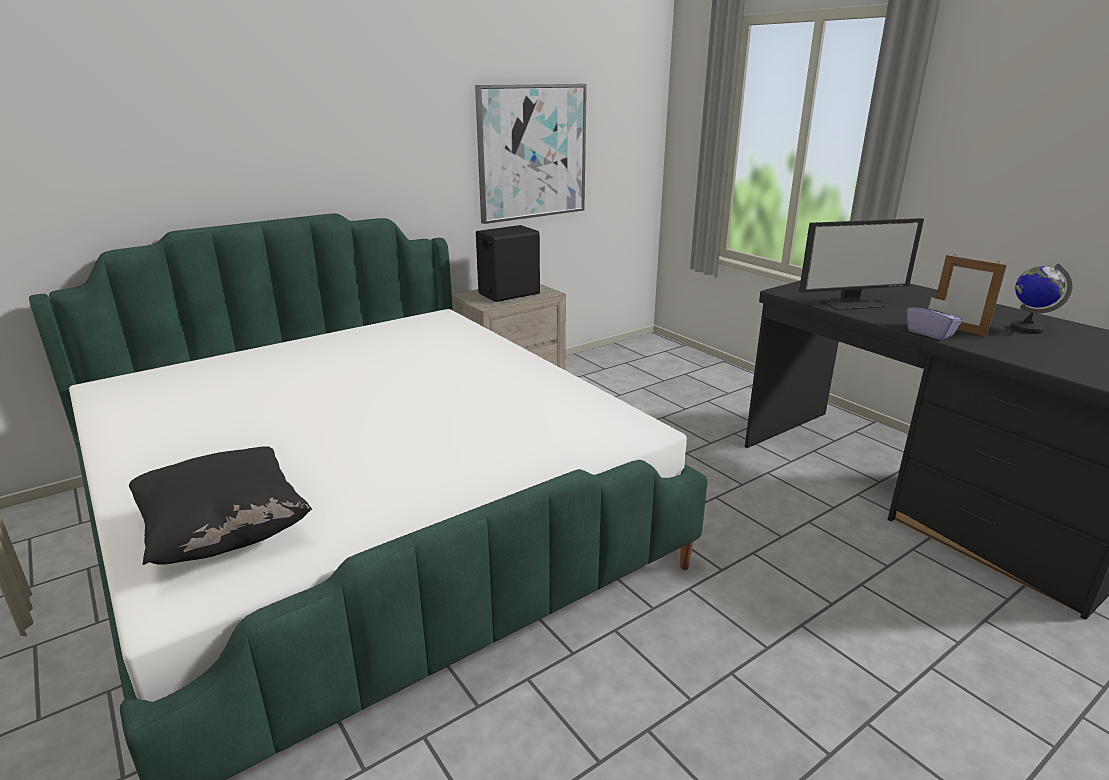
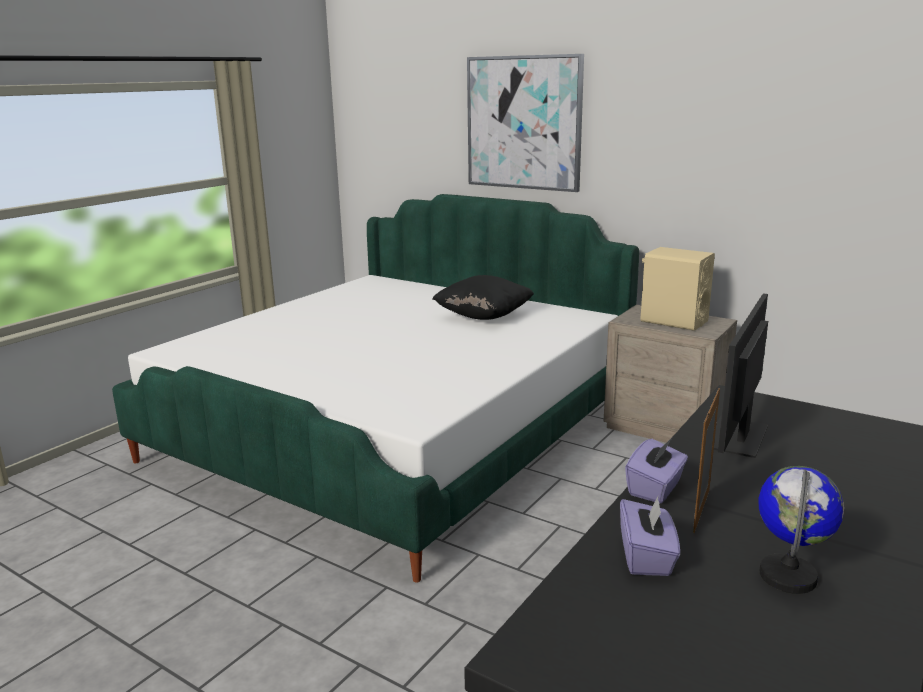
camera: 70 degrees right, 5 degrees down
black pillow [129,446,312,565] -> black pillow moved to [432,275,534,320]
picture [475,84,587,224] -> picture moved to [467,54,584,192]
black speaker [476,225,540,302] -> beige speaker [640,247,715,331]
monitor [799,218,924,310] -> monitor turned 60 degrees clockwise [714,294,768,458]
none -> purple tissue box [620,497,680,576]

